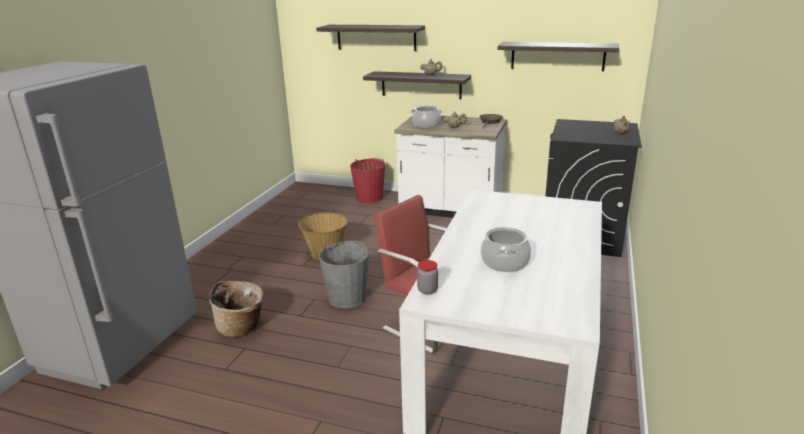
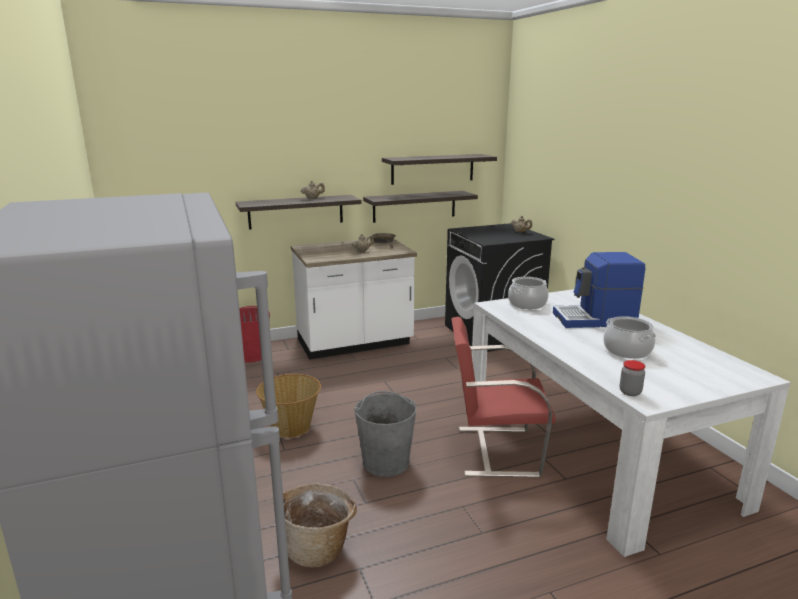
camera: 40 degrees left, 5 degrees down
shelf [316,25,425,51] -> shelf moved to [363,191,478,223]
cooking pot [411,106,443,128] -> cooking pot moved to [508,277,548,309]
none -> coffee machine [553,252,645,328]

